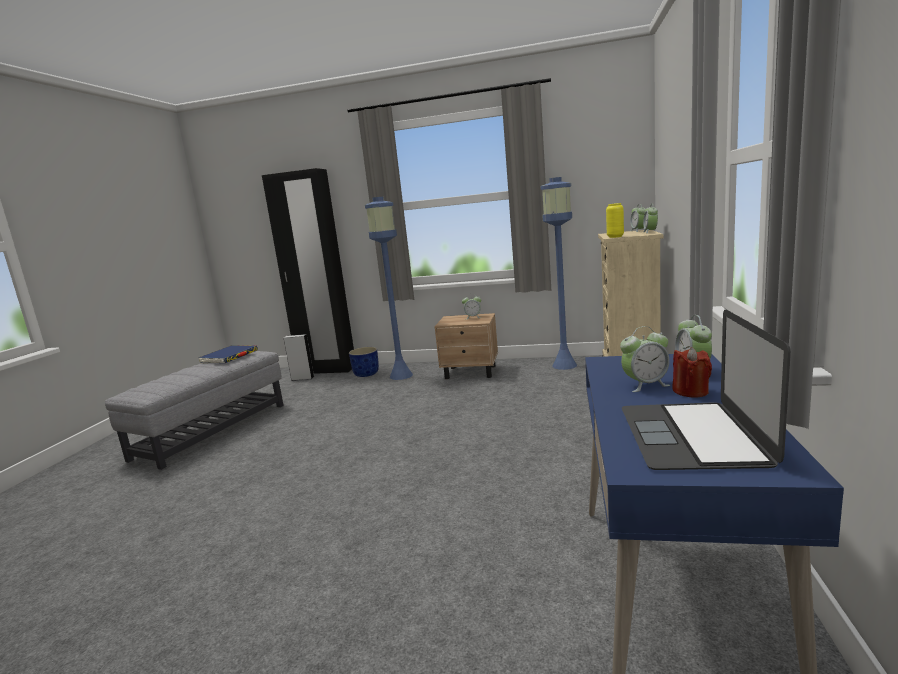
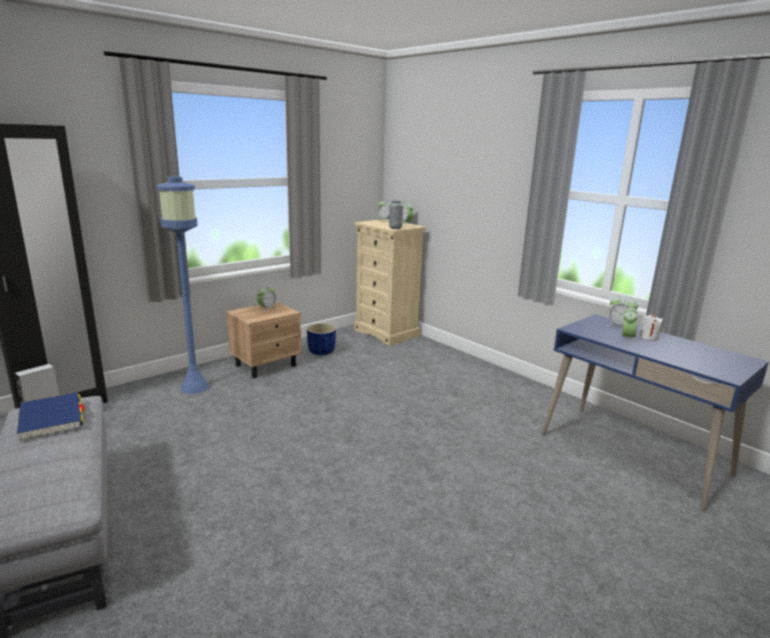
camera: 55 degrees left, 5 degrees up
blue planter [349,347,379,377] -> blue planter moved to [307,323,336,355]
blue floor lamp [541,177,577,370] -> none
yellow vase [606,203,624,238] -> grey vase [389,201,403,229]
laptop [622,309,791,470] -> none
red candle [672,347,712,397] -> white candle [639,314,663,341]

